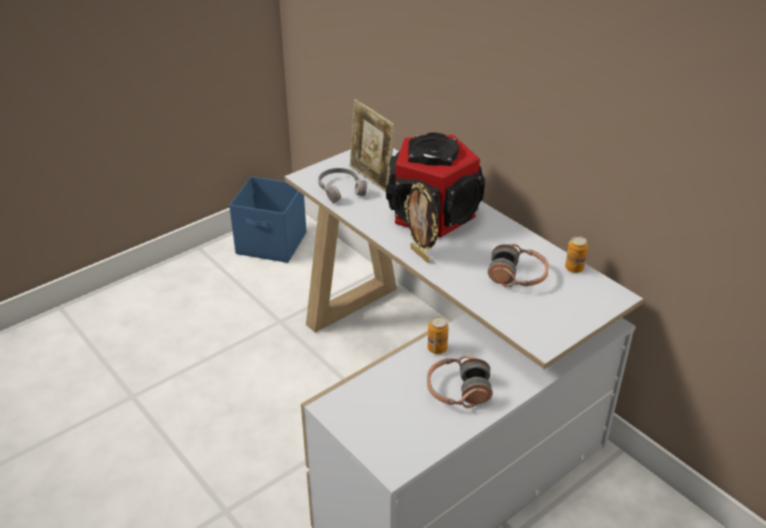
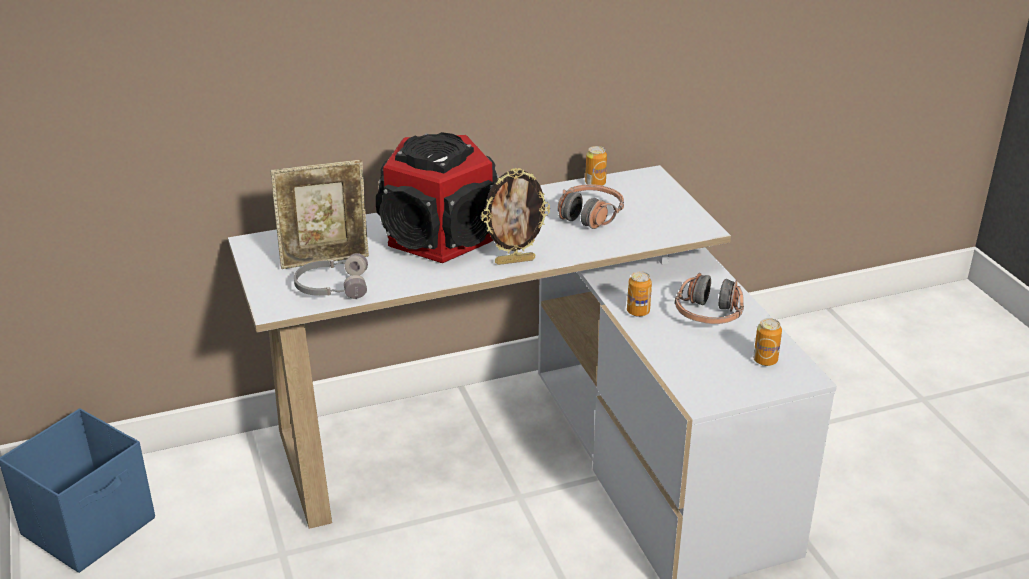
camera: 70 degrees left, 5 degrees down
none -> can [753,318,782,366]

